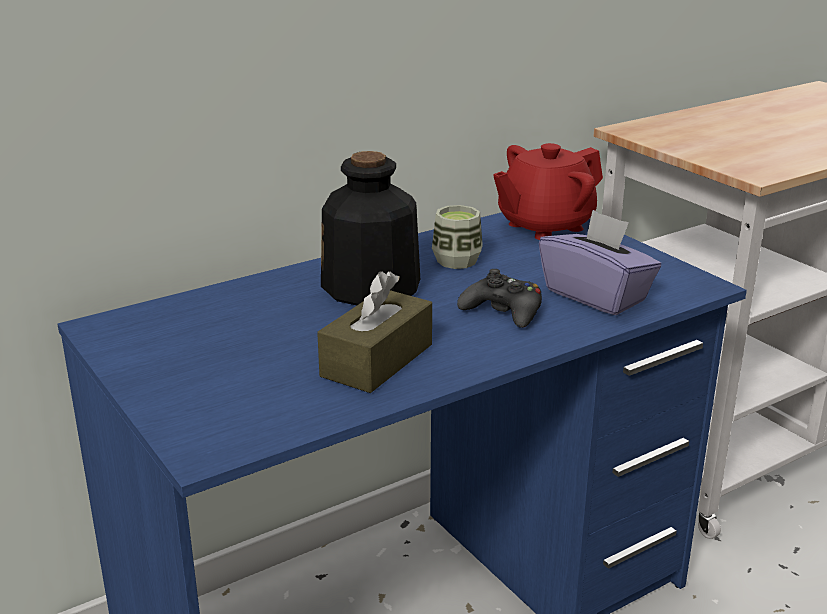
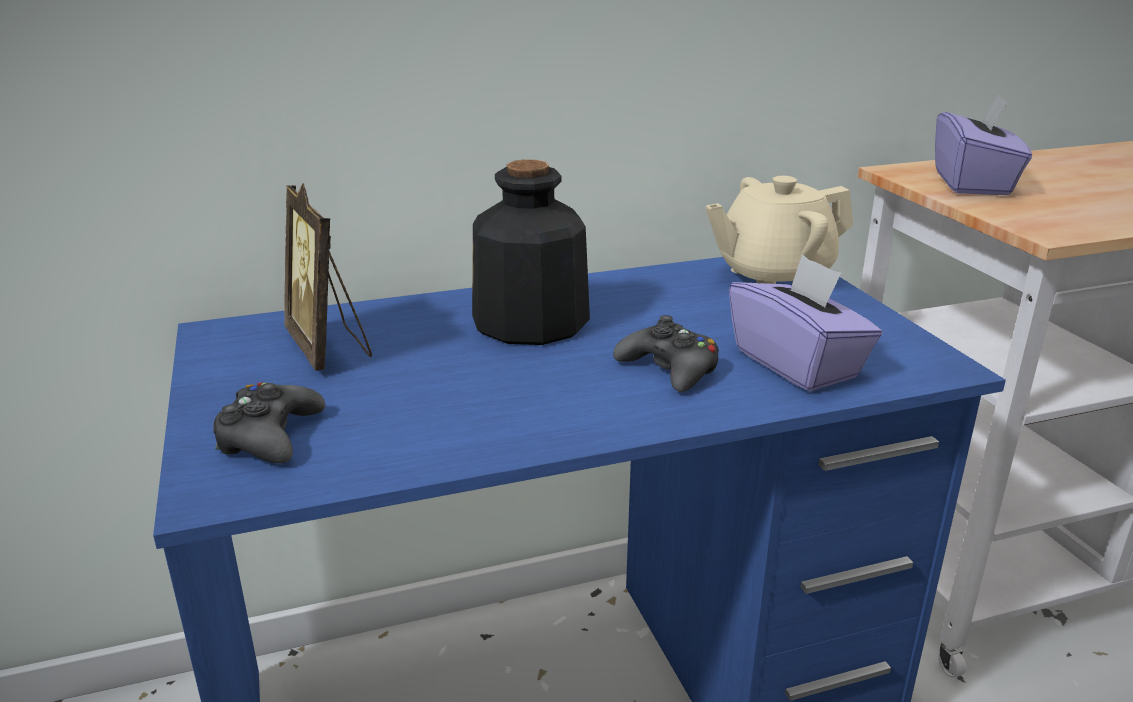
camera: 15 degrees right, 0 degrees up
brown tissue box [317,271,432,393] -> none
cup [432,205,483,269] -> none
red teapot [493,143,603,240] -> beige teapot [706,176,853,284]
none -> black game controller [213,383,325,463]
none -> picture frame [284,183,372,371]
none -> purple tissue box [935,94,1032,195]

